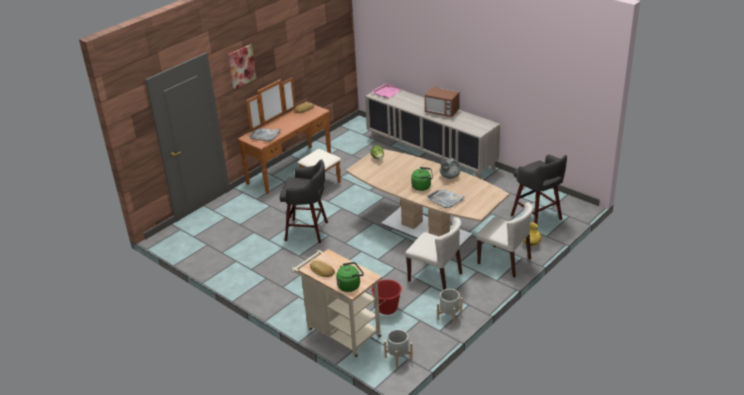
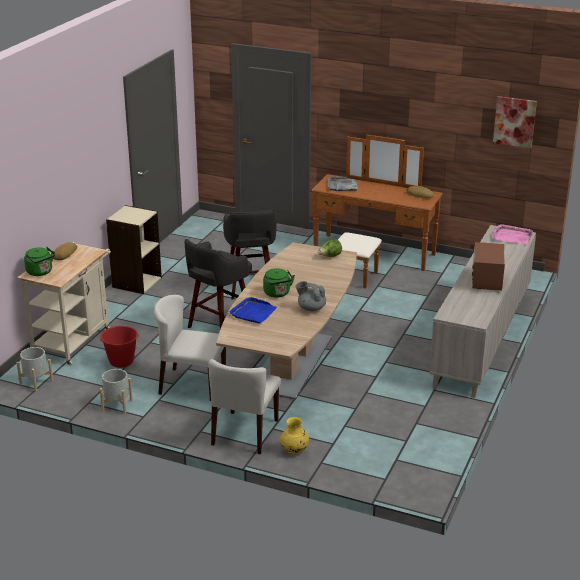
camera: 70 degrees right, 5 degrees down
picture [228,44,256,90] -> picture moved to [493,96,537,148]
beige chair [405,217,462,290] -> beige chair turned 90 degrees clockwise [154,295,226,401]
grey tray [427,189,465,208] -> blue tray [229,297,277,323]
grey stool [511,154,567,224] -> grey stool moved to [185,239,252,329]
none -> beige bookcase [106,205,162,294]

